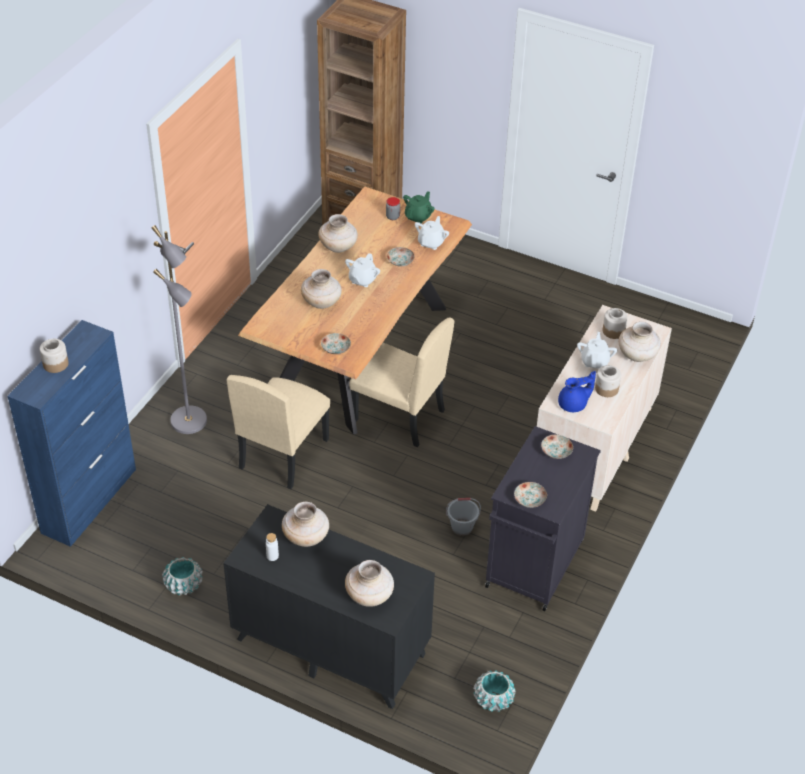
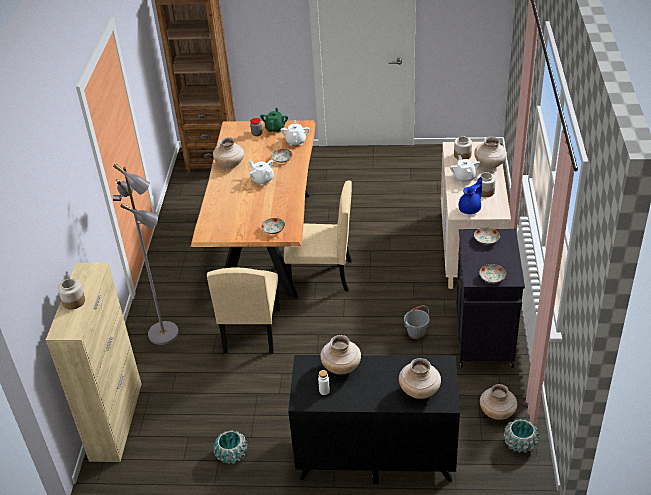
camera: 20 degrees left, 5 degrees down
blue cabinet [7,320,136,547] -> beige cabinet [46,263,142,462]
beige vase [301,269,342,309] -> beige vase moved to [480,384,517,420]
white teapot [345,253,380,287] -> white teapot turned 135 degrees clockwise [249,160,274,186]

